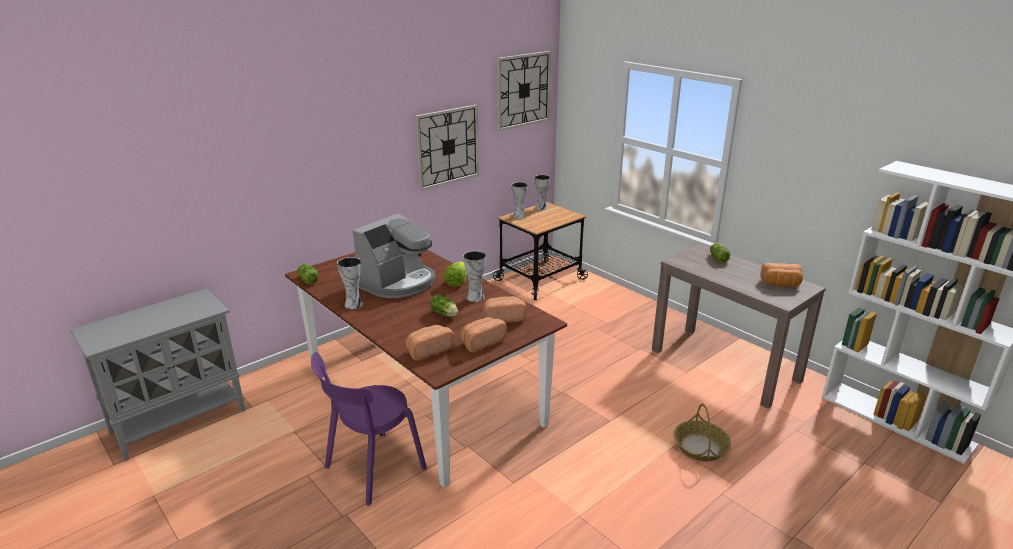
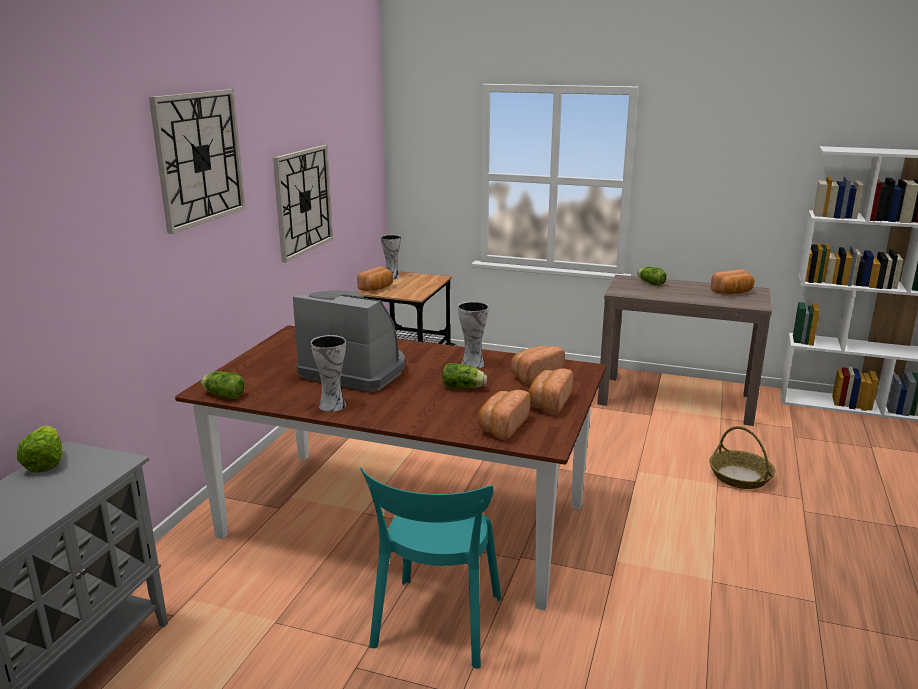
camera: 30 degrees left, 5 degrees down
purple chair [311,352,427,506] -> turquoise chair [360,468,501,669]
coffee machine [353,213,436,298] -> coffee machine turned 75 degrees counterclockwise [293,290,405,392]
lettuce [443,261,467,287] -> lettuce moved to [17,425,62,473]
wall clock [497,51,551,131] -> wall clock moved to [149,89,245,234]
vase [511,182,528,219] -> bread [357,266,393,291]

